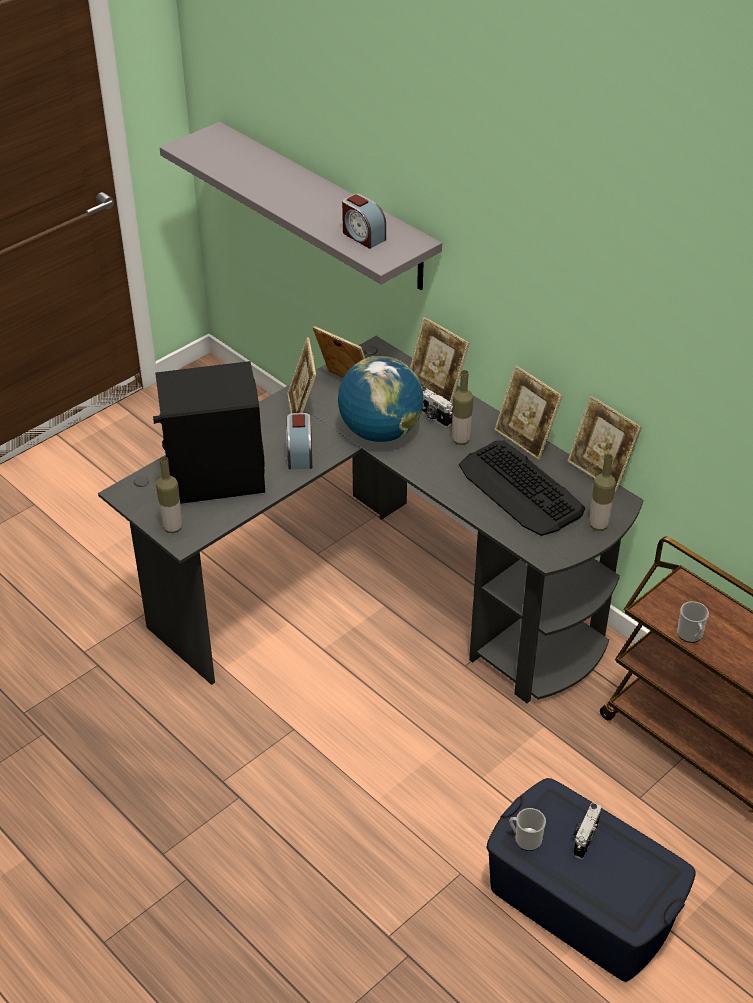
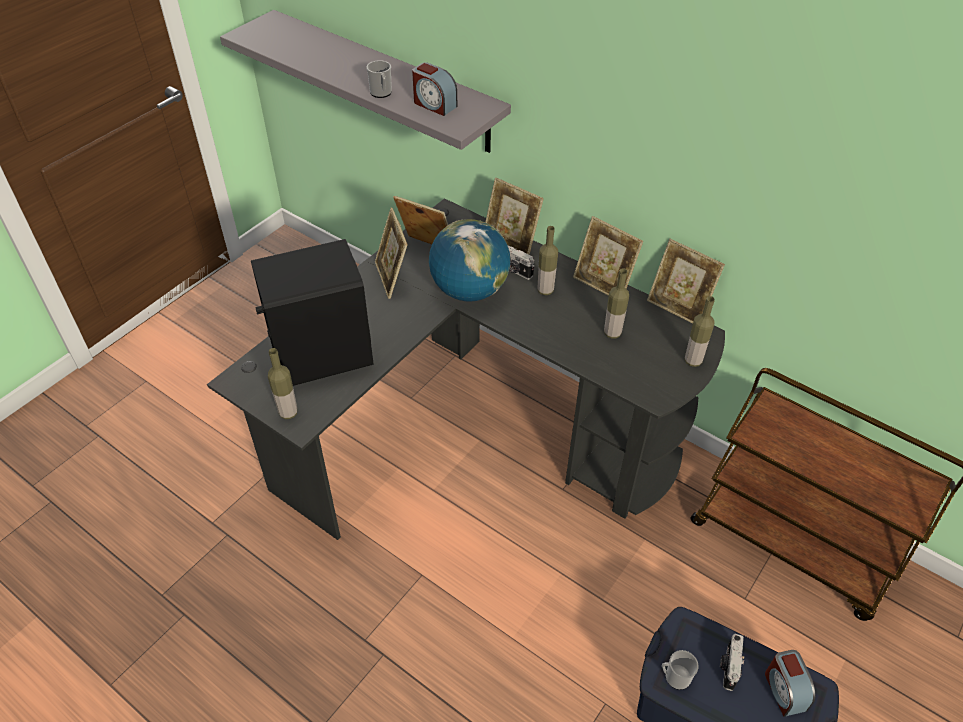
camera: 10 degrees left, 5 degrees up
alarm clock [286,413,312,469] -> alarm clock moved to [765,650,815,717]
keyboard [459,440,585,536] -> bottle [604,268,629,339]
mug [677,601,709,643] -> mug moved to [366,60,392,98]

